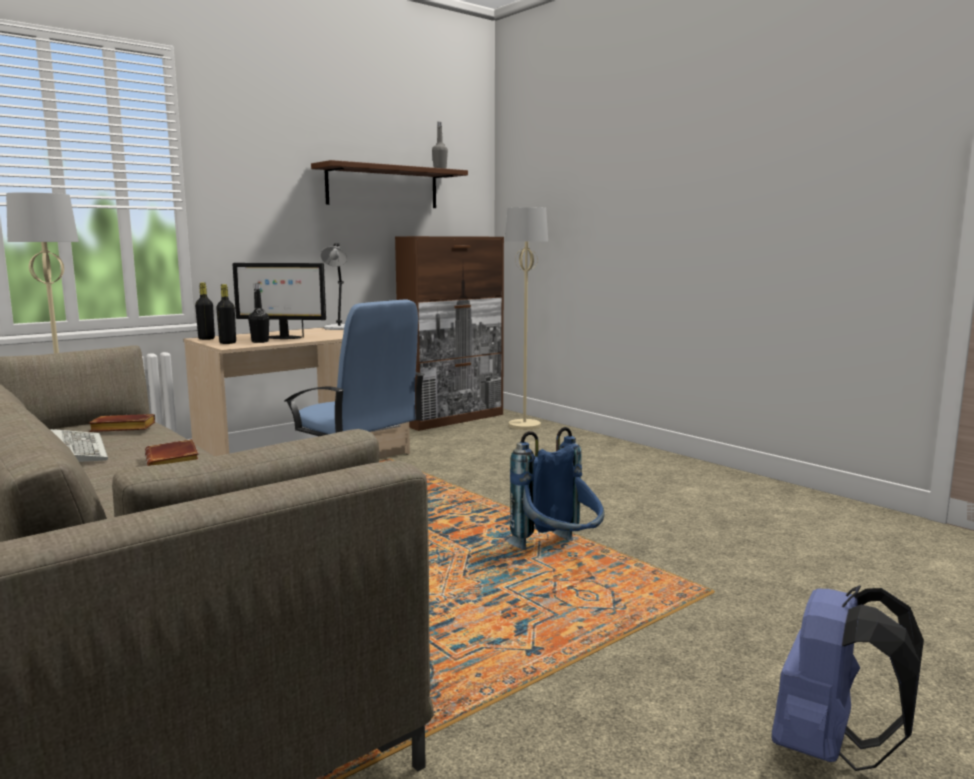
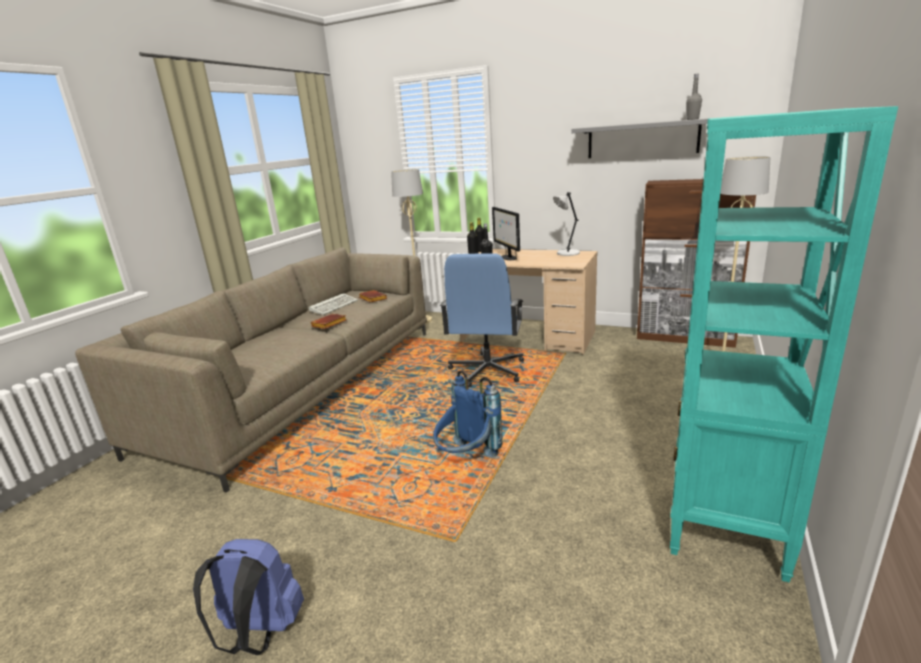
camera: 65 degrees right, 10 degrees up
brown shelf [311,160,468,208] -> grey shelf [571,119,708,158]
none -> turquoise bookcase [670,106,898,583]

